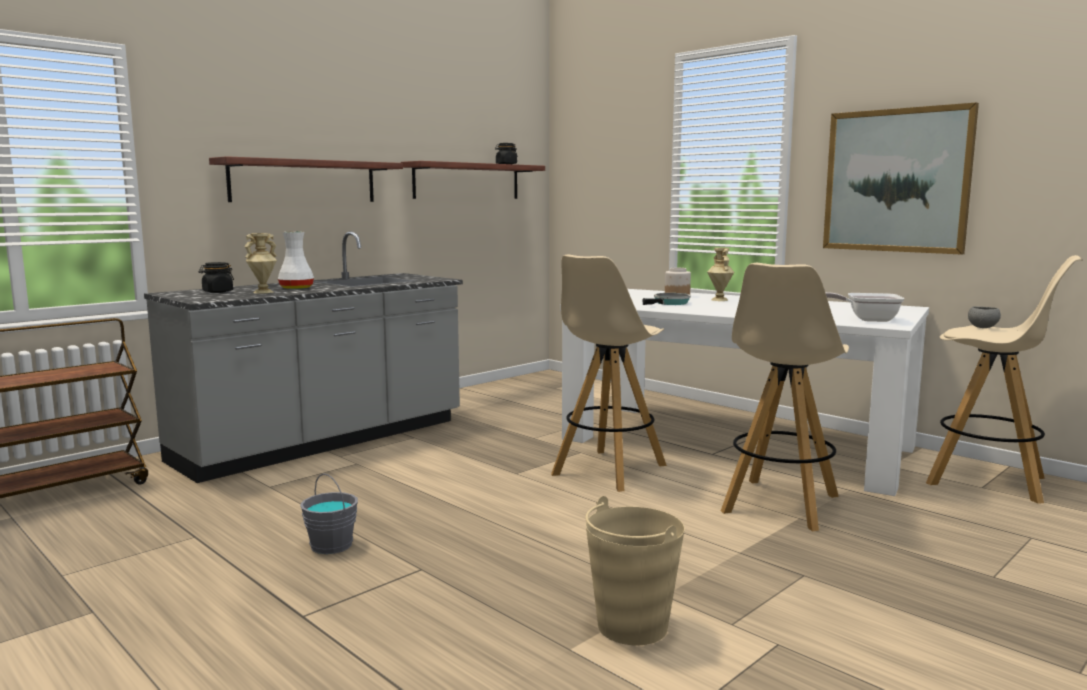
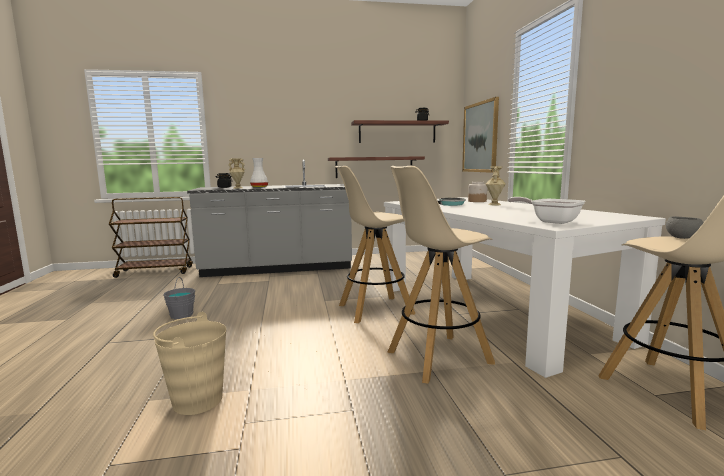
camera: 35 degrees right, 0 degrees up
shelf [209,156,403,202] -> shelf moved to [328,156,425,178]
picture [823,103,979,255] -> picture moved to [462,97,499,173]

